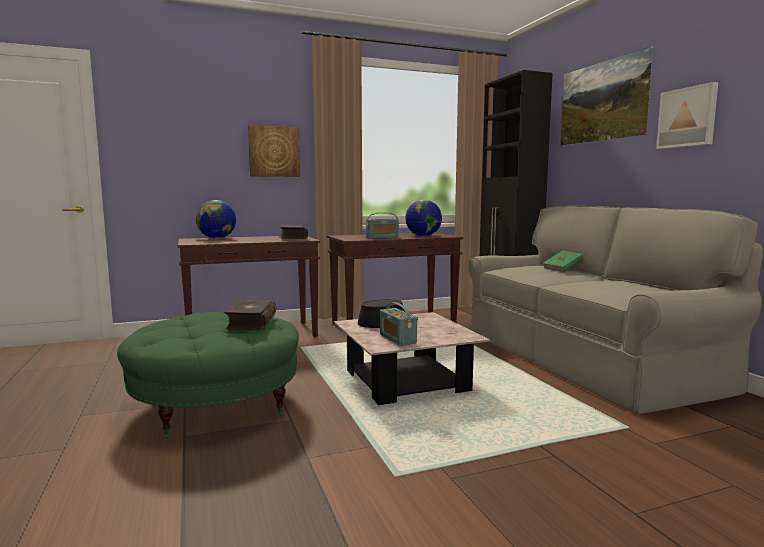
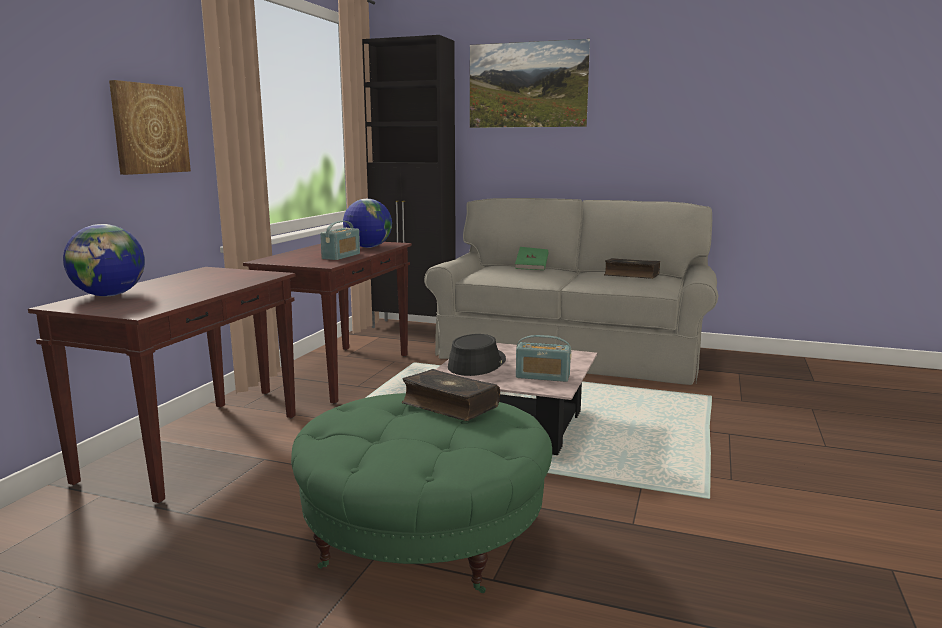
camera: 50 degrees left, 5 degrees up
book [279,225,308,239] -> book moved to [604,258,660,279]
picture [656,82,718,149] -> none

